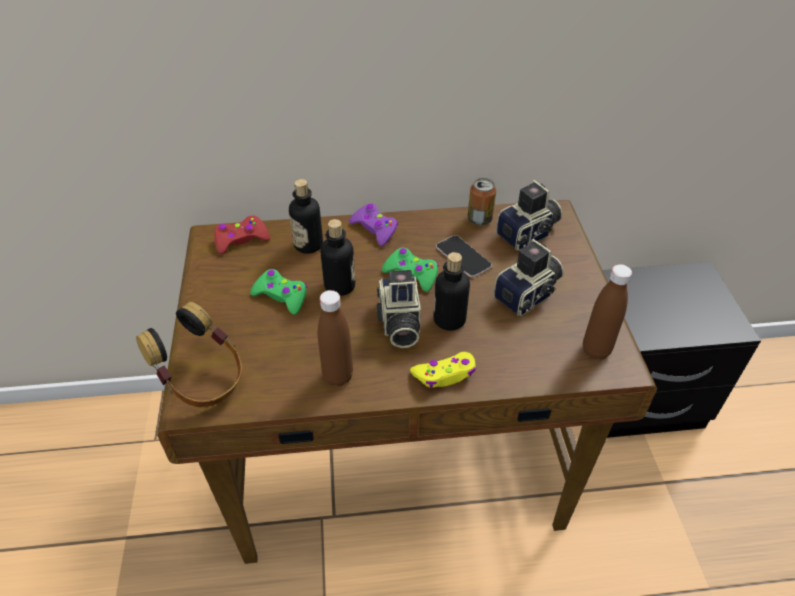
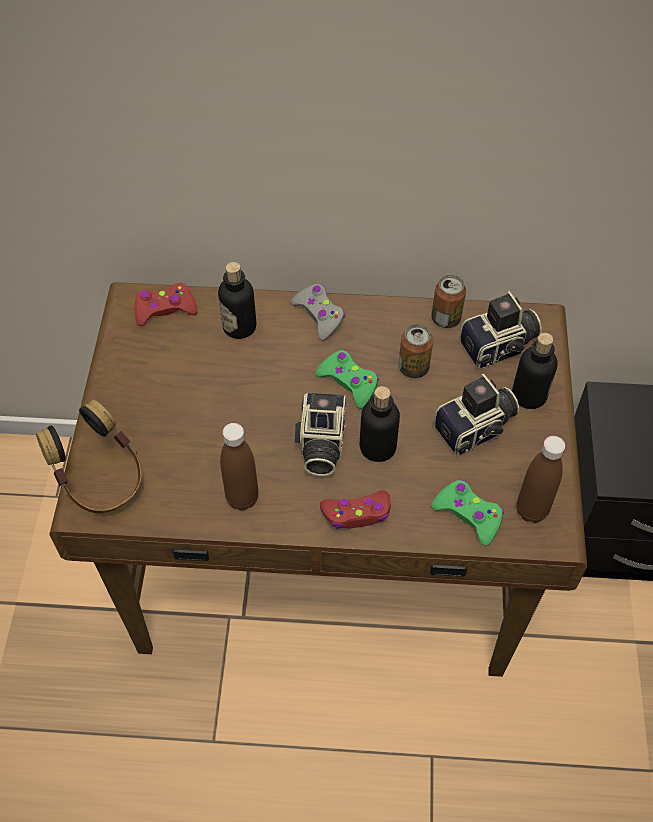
camera: 10 degrees right, 10 degrees up
green game controller [250,269,307,315] -> green game controller moved to [432,480,504,546]
bottle [320,219,355,296] -> bottle moved to [512,333,558,409]
purple game controller [349,204,398,246] -> grey game controller [291,284,345,341]
yellow game controller [410,352,476,388] -> red game controller [320,490,391,529]
phone [436,235,492,277] -> can [399,324,433,378]

